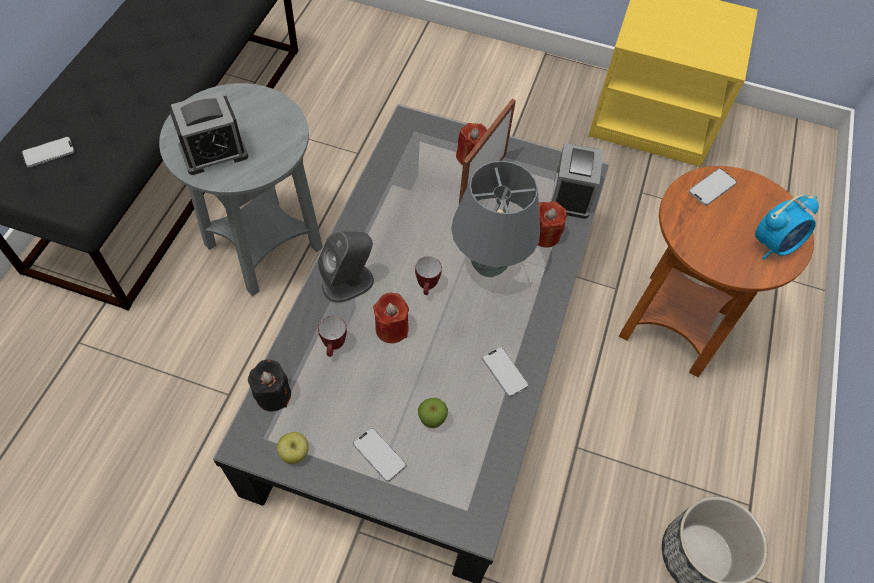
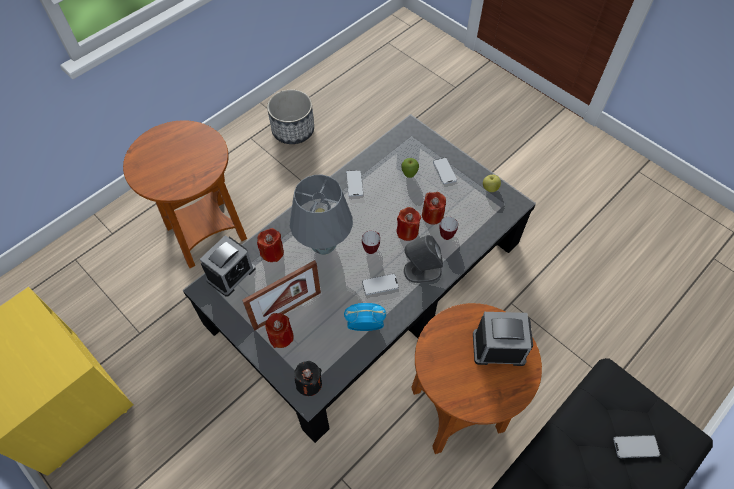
camera: 150 degrees left, 0 degrees up
grey side table [159,83,323,296] -> brown side table [411,303,542,454]
black candle [248,360,291,411] -> black candle moved to [294,361,322,396]
phone [689,168,737,206] -> phone moved to [362,274,399,295]
alarm clock [755,195,819,260] -> alarm clock moved to [344,303,386,331]
none -> red candle [422,192,446,225]

